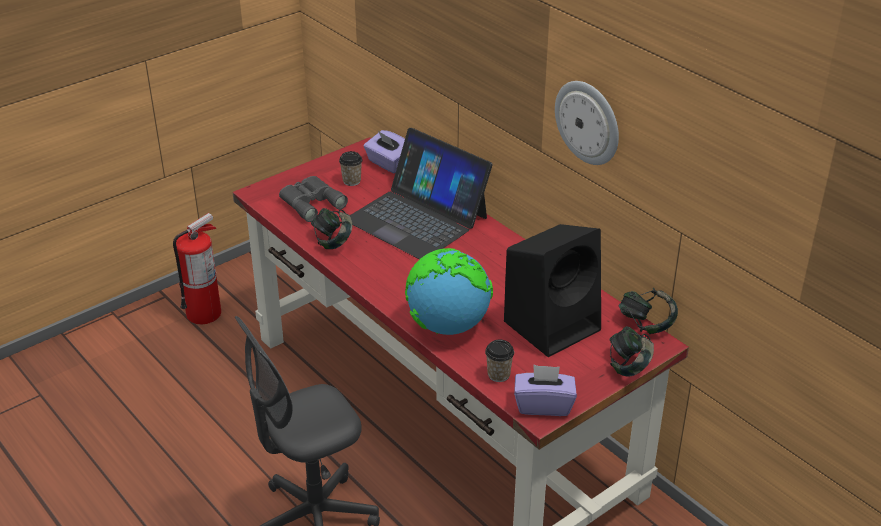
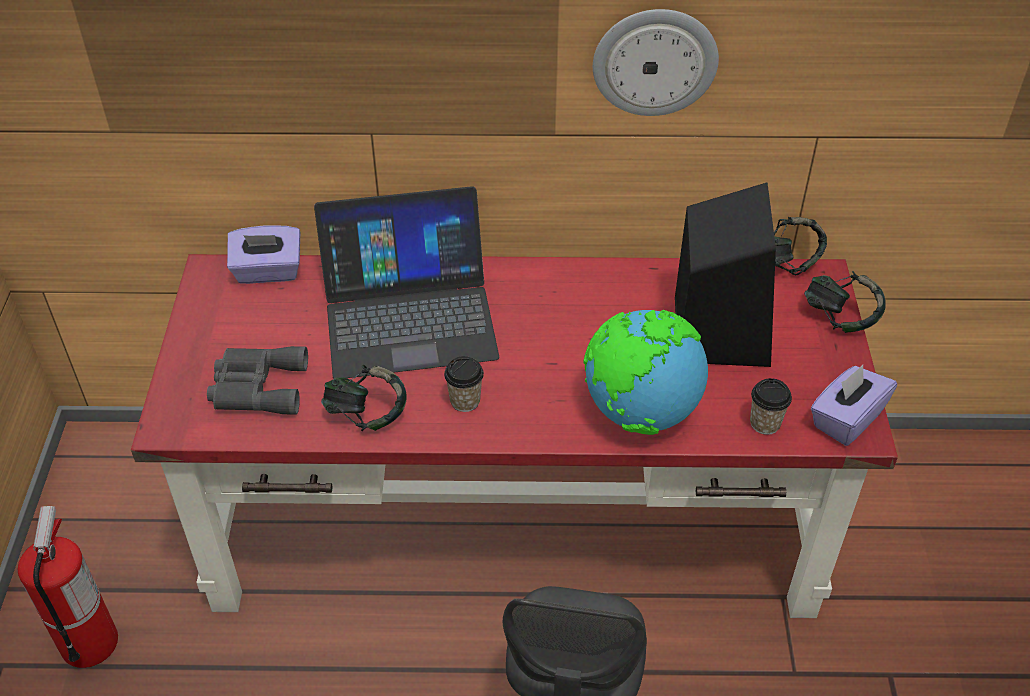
camera: 50 degrees left, 10 degrees up
cup [339,151,362,186] -> cup moved to [444,356,484,412]

